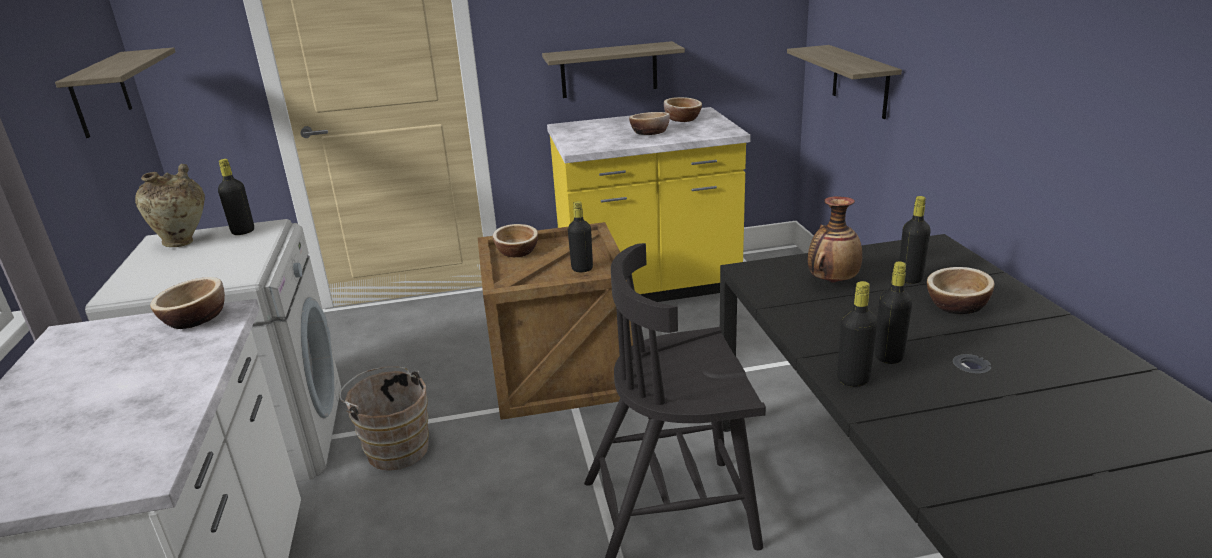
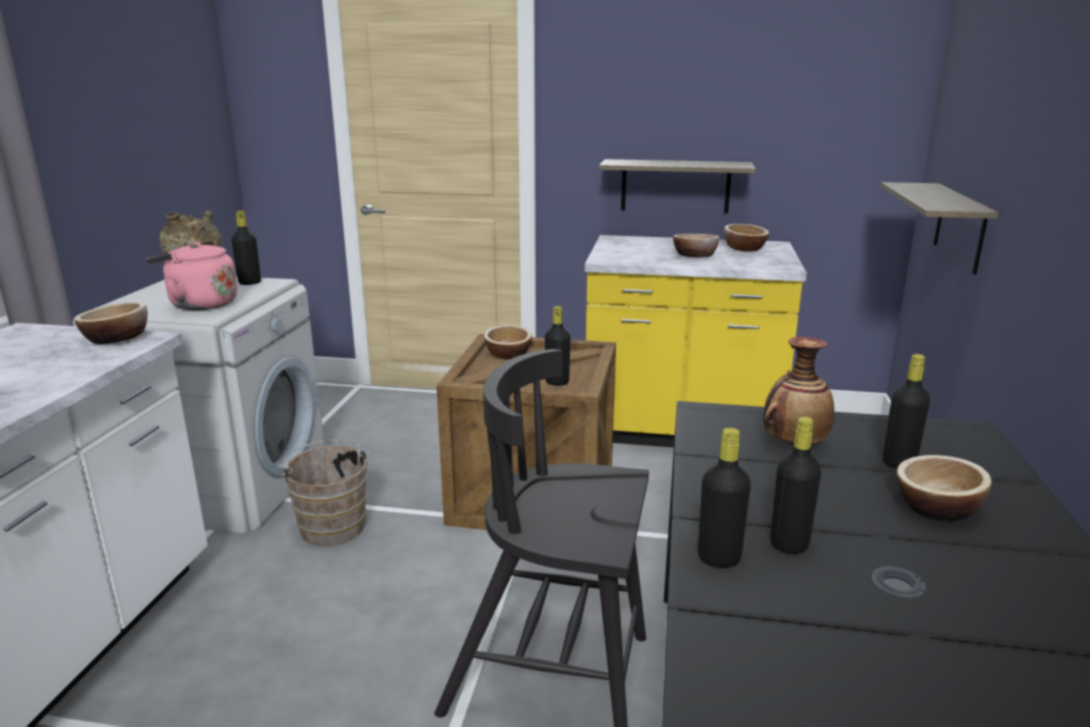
camera: 20 degrees right, 5 degrees down
shelf [55,47,175,138] -> none
none -> pink kettle [146,240,237,311]

